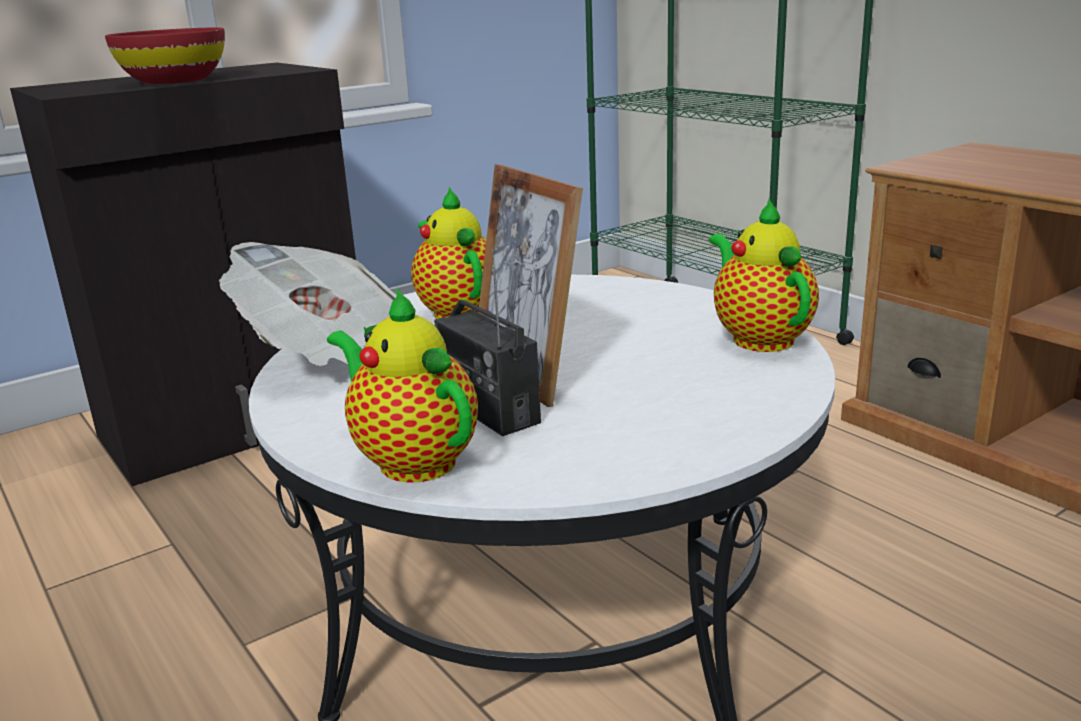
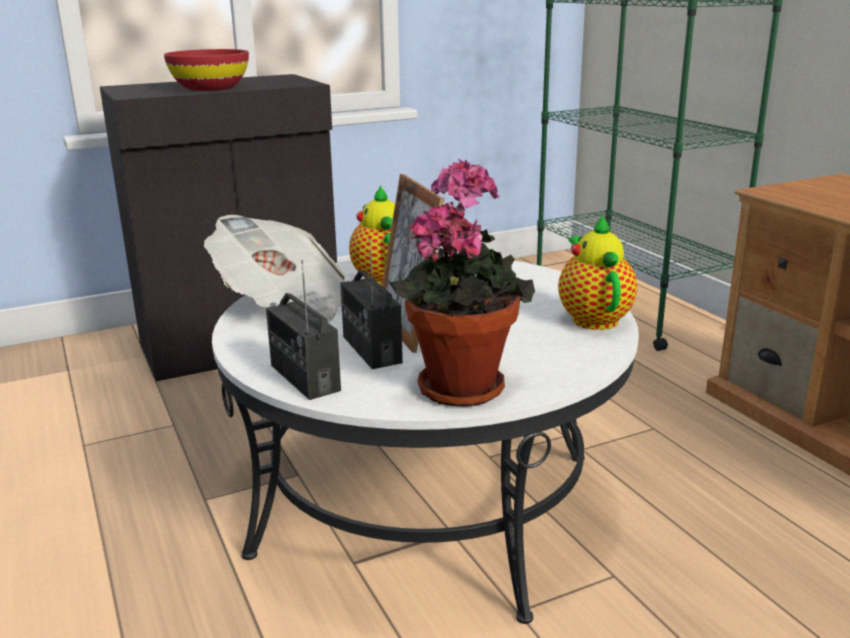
camera: 10 degrees right, 0 degrees up
teapot [327,288,478,483] -> radio [266,260,341,400]
none -> potted plant [389,159,535,407]

